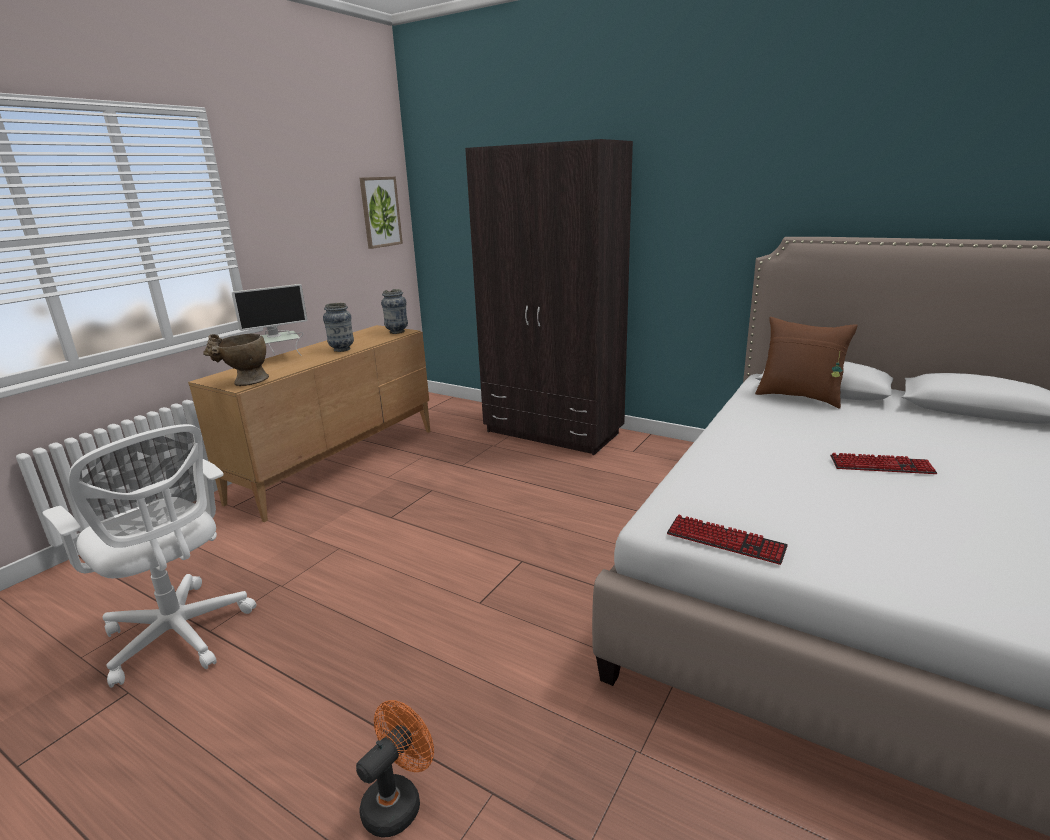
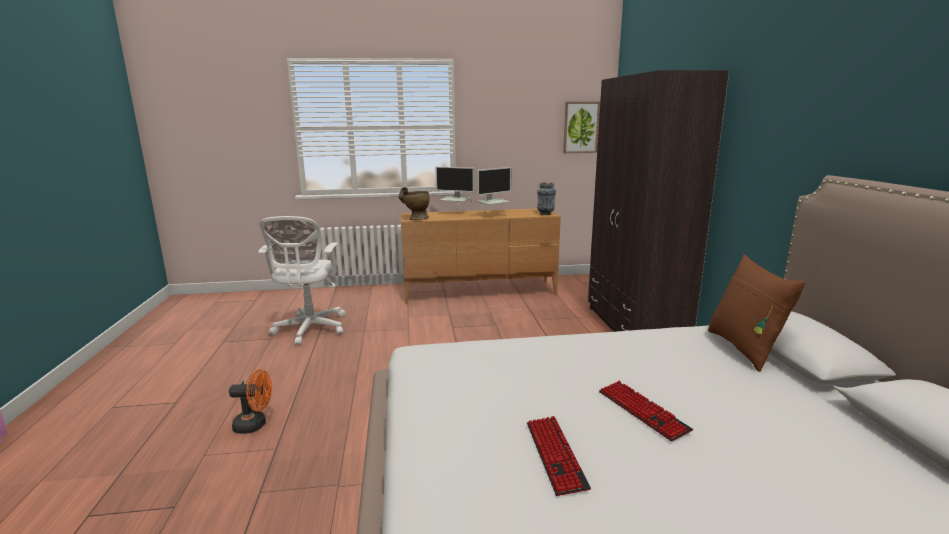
camera: 50 degrees right, 5 degrees down
vase [323,303,354,352] -> monitor [477,167,512,213]
keyboard [667,515,788,565] -> keyboard moved to [527,416,591,496]

